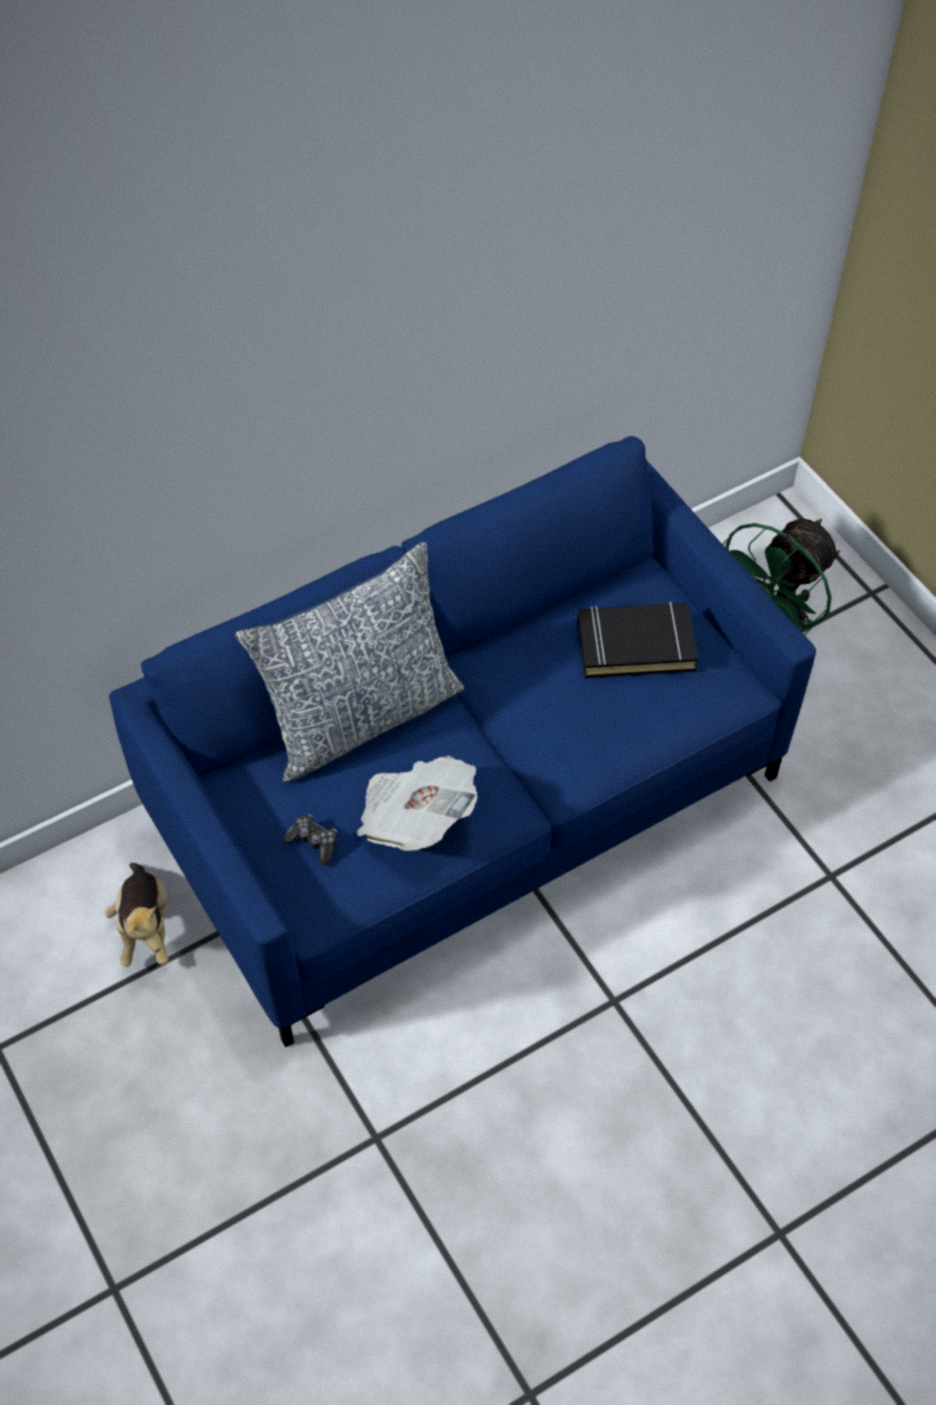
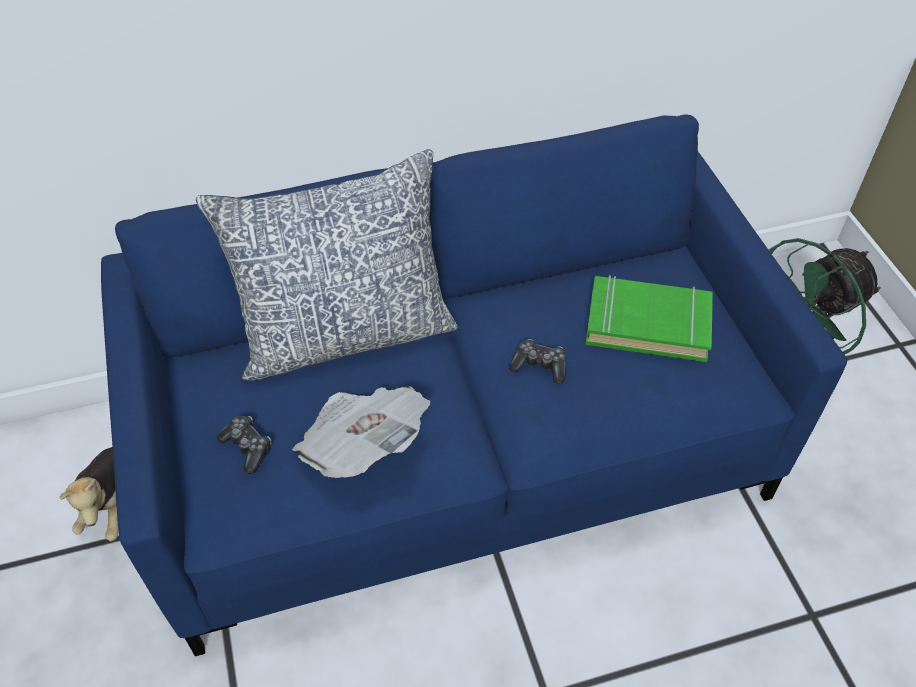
camera: 15 degrees right, 5 degrees down
black book [577,601,699,678] -> green book [585,275,713,362]
none -> game controller [509,339,566,384]

